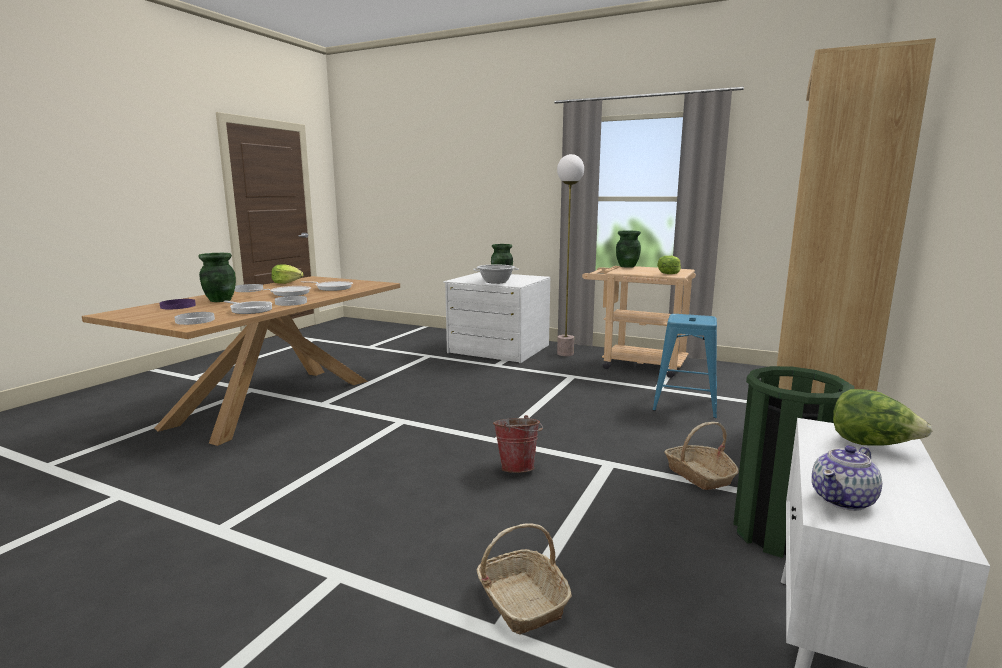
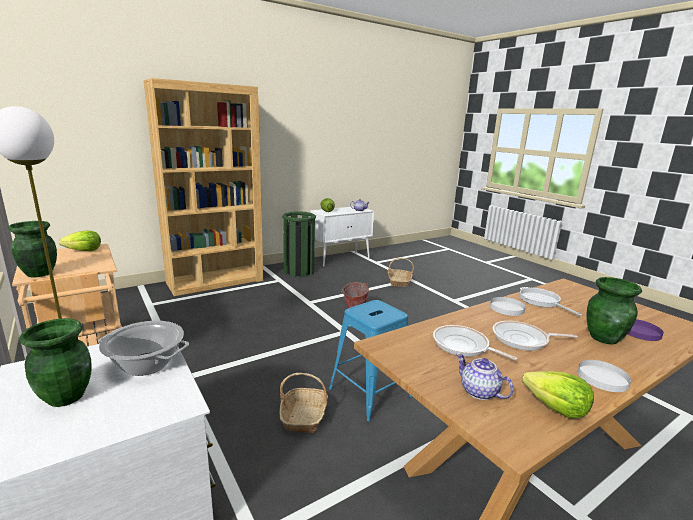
camera: 150 degrees left, 5 degrees up
white plate [174,312,215,325] -> none
blue stool [652,314,717,418] -> blue stool moved to [329,300,413,422]
basket [664,422,739,490] -> basket moved to [279,373,328,433]
none -> teapot [456,353,514,400]

